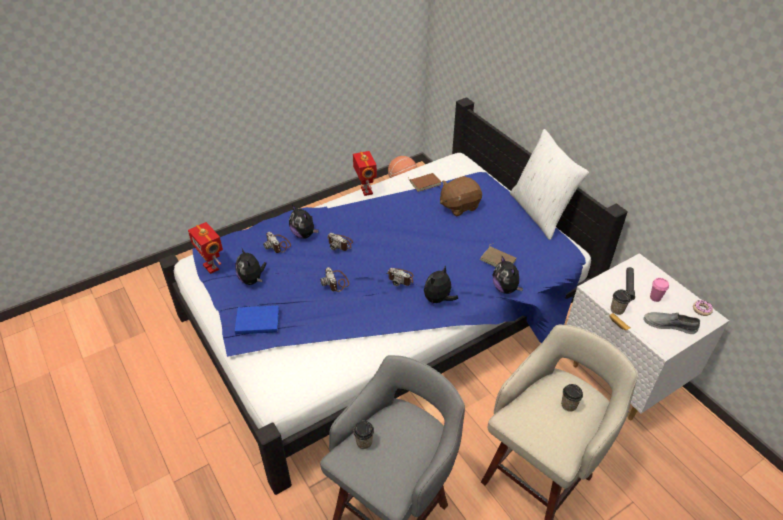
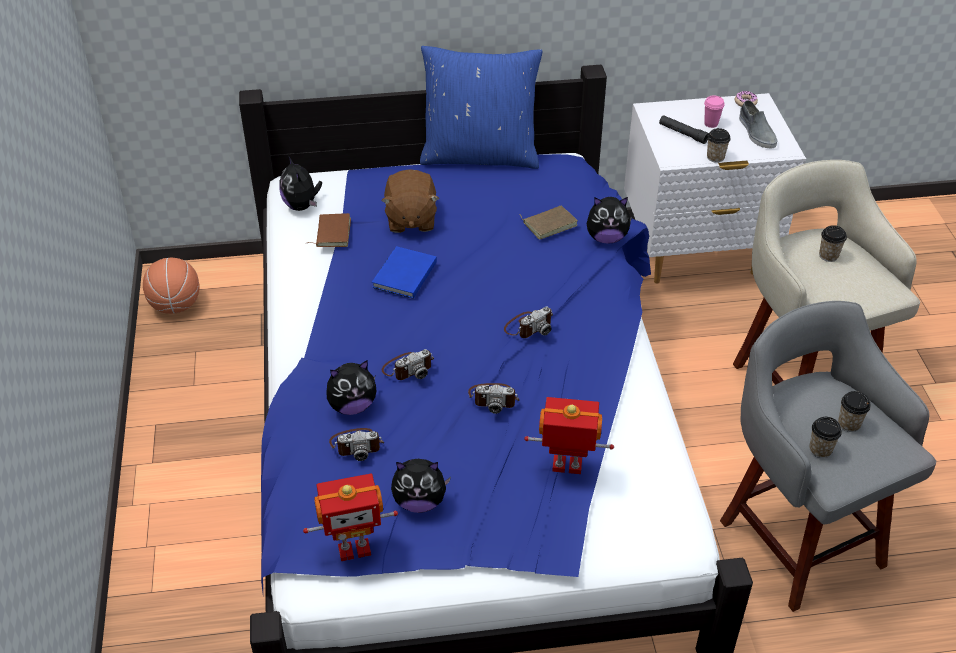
camera: 65 degrees left, 0 degrees up
blue book [235,305,279,334] -> blue book moved to [372,246,437,299]
toy robot [353,151,377,196] -> toy robot moved to [524,397,614,474]
plush toy [424,266,458,306] -> plush toy moved to [279,156,322,211]
white pillow [510,129,589,240] -> blue pillow [420,46,542,169]
grey shoe [643,312,700,334] -> grey shoe turned 60 degrees counterclockwise [739,100,777,149]
none -> cup [838,391,871,432]

